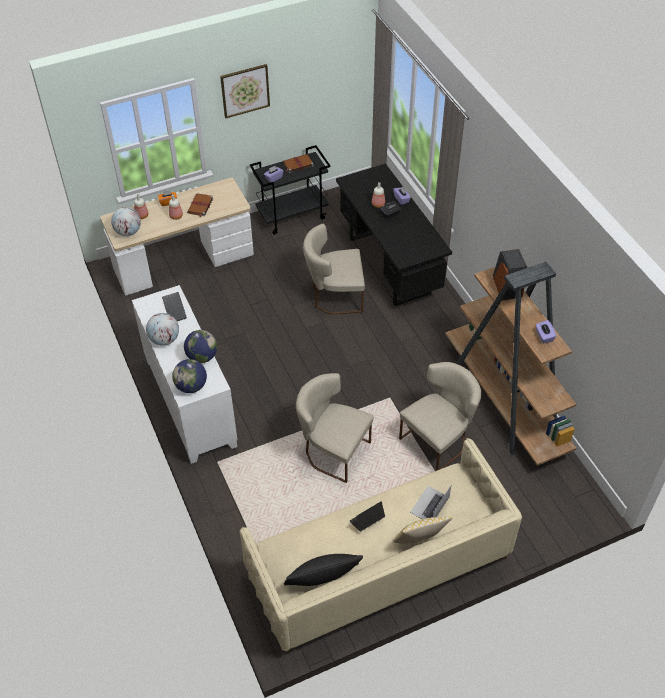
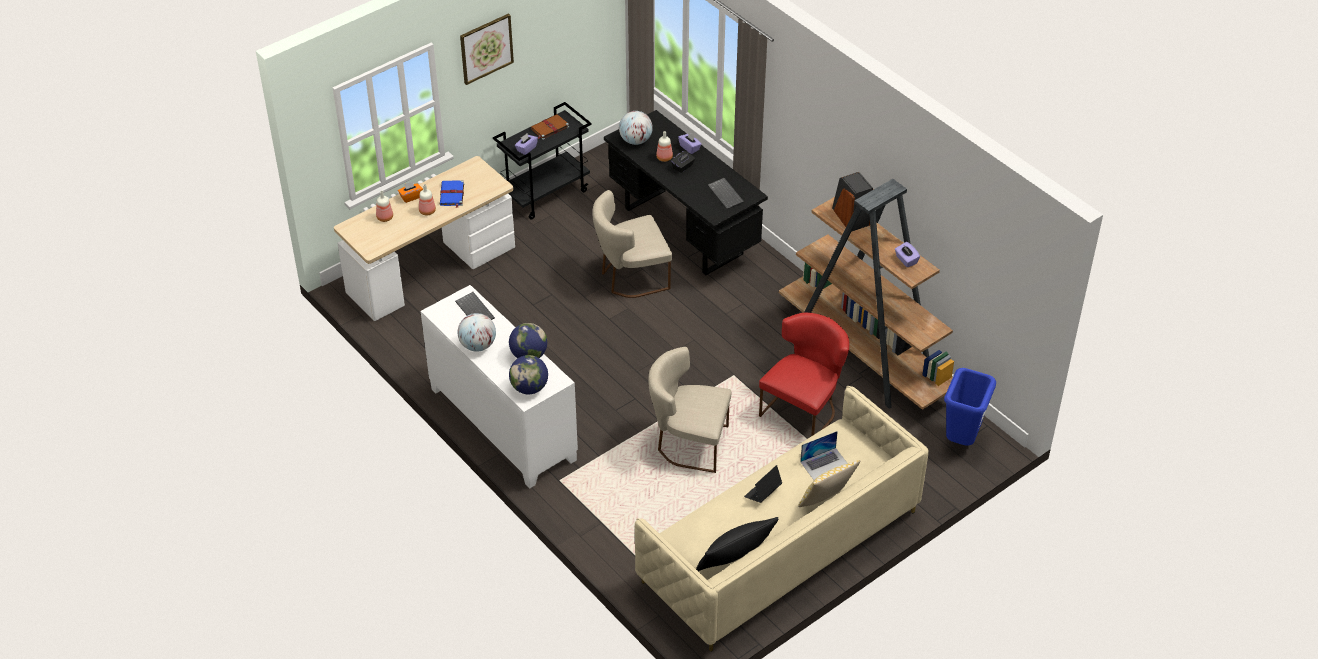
camera: 15 degrees left, 5 degrees down
globe [111,207,141,236] -> globe moved to [619,111,653,145]
brown book [187,193,213,217] -> blue book [440,180,464,208]
beige chair [399,362,482,471] -> red chair [759,312,849,436]
laptop [410,486,451,519] -> laptop turned 135 degrees counterclockwise [800,431,848,480]
none -> keyboard [708,178,744,209]
none -> blue trash can [944,368,996,446]

